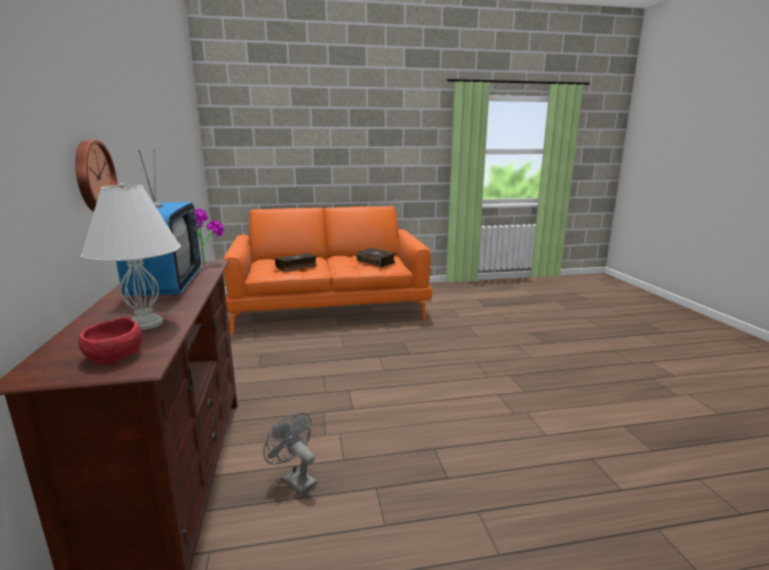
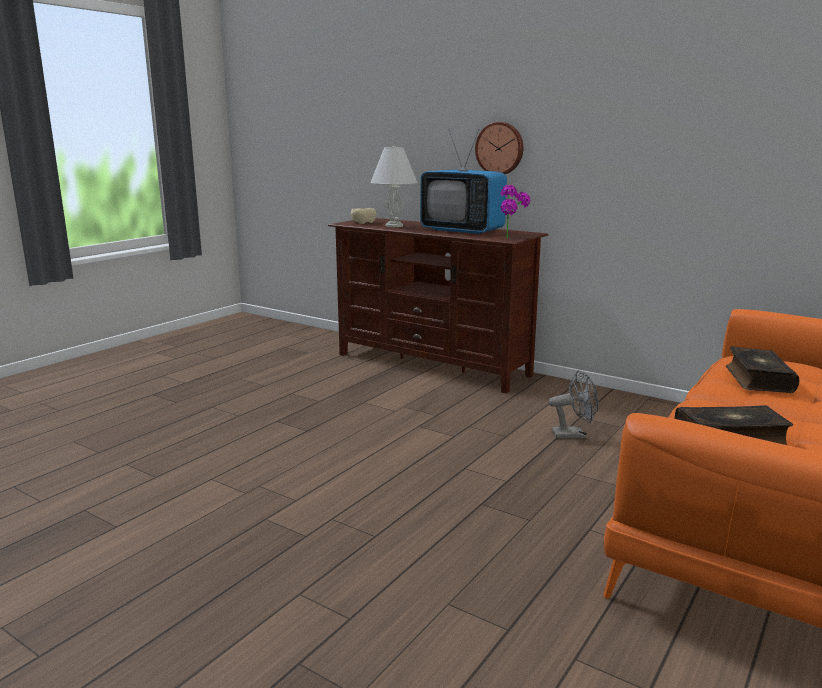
camera: 135 degrees right, 0 degrees up
red bowl [79,317,142,365] -> beige bowl [351,208,376,224]
grey fan [263,412,317,495] -> grey fan moved to [548,370,599,439]

